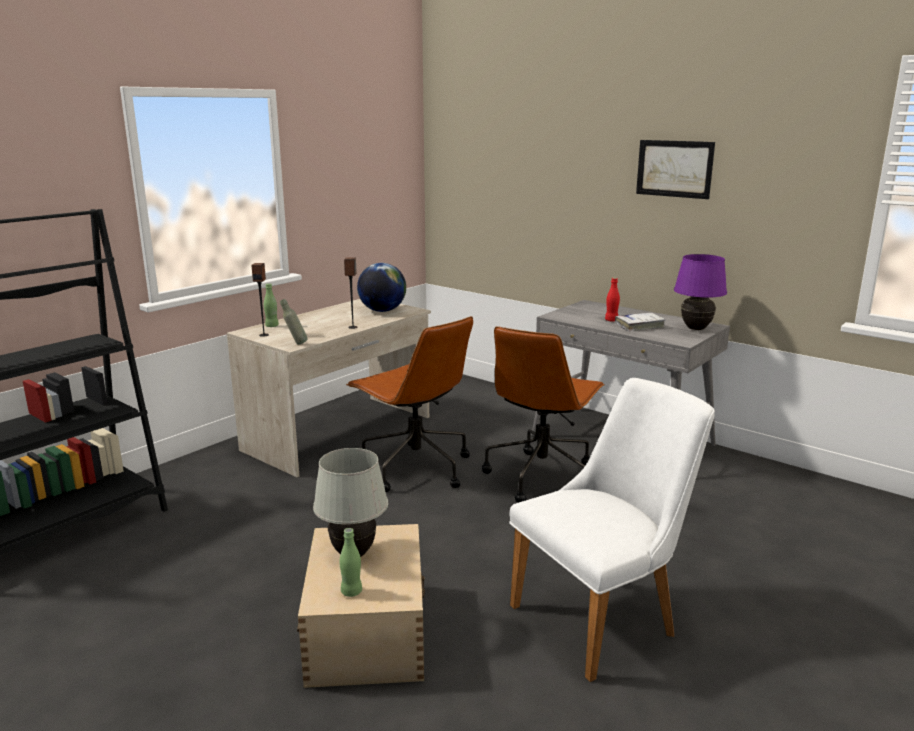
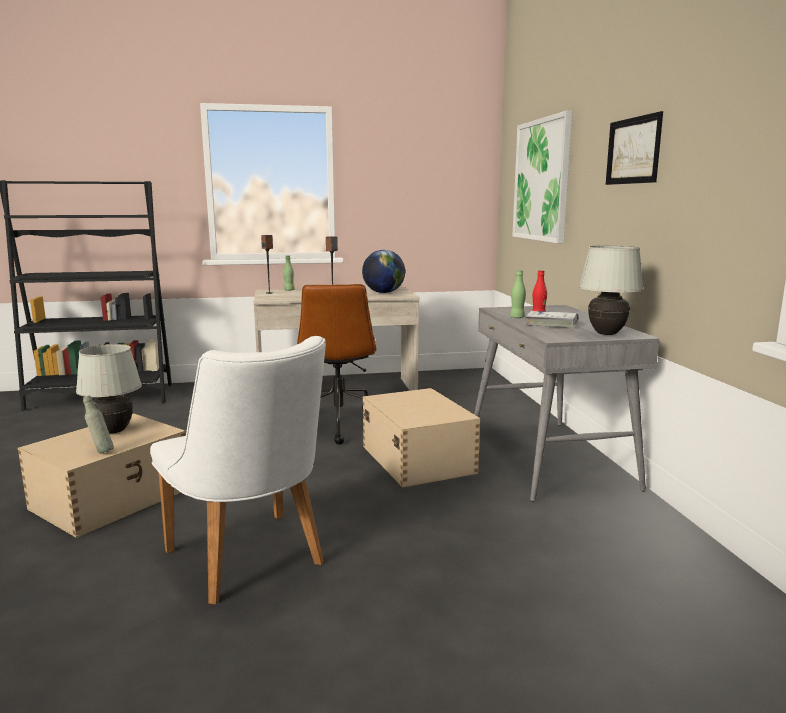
camera: 40 degrees right, 5 degrees down
grey bottle [280,299,307,345] -> grey bottle moved to [83,396,114,454]
green bottle [339,528,362,597] -> green bottle moved to [510,270,526,318]
brown office chair [482,326,605,503] -> beige storage box [363,388,480,488]
white chair [509,378,715,682] -> white chair turned 45 degrees clockwise [150,336,326,604]
purple table lamp [674,254,727,330] -> white table lamp [579,245,644,335]
none -> picture [512,111,572,243]

